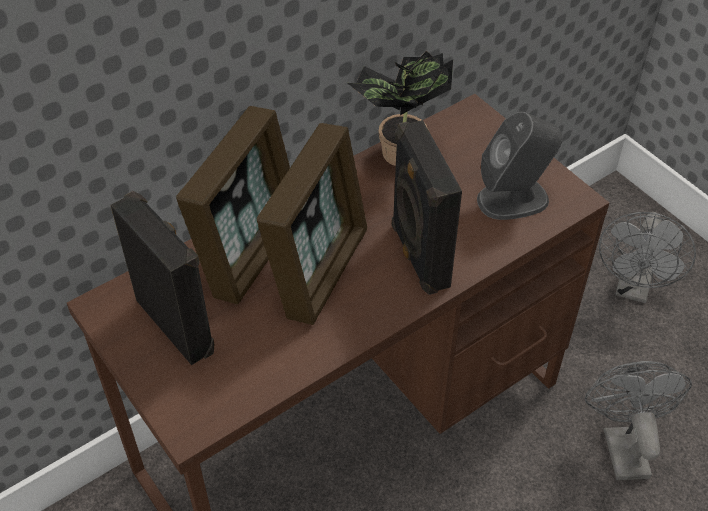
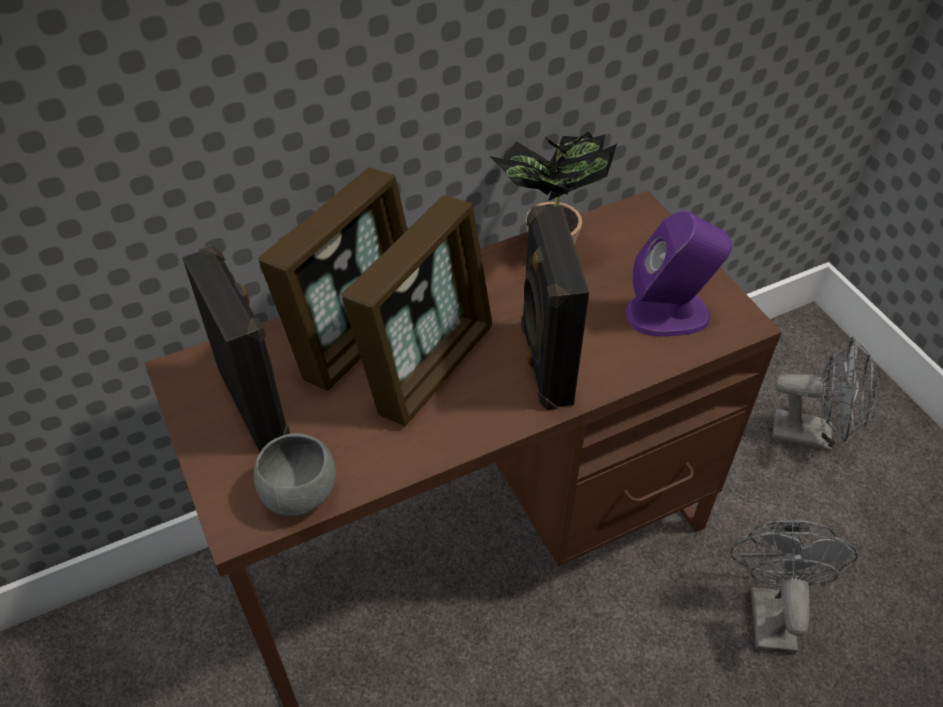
camera: 10 degrees right, 0 degrees up
grey speaker [477,112,563,220] -> purple speaker [626,211,732,336]
grey fan [599,212,696,303] -> grey fan turned 105 degrees counterclockwise [772,336,877,451]
none -> grey bowl [254,433,336,516]

